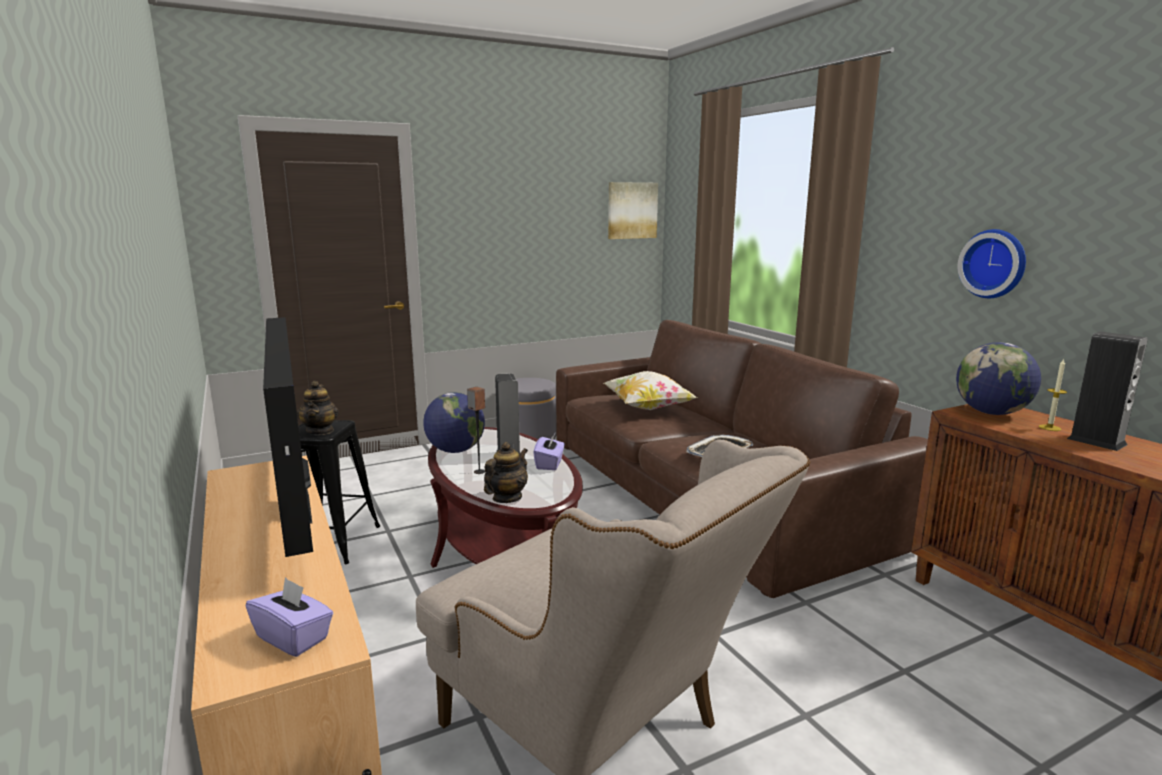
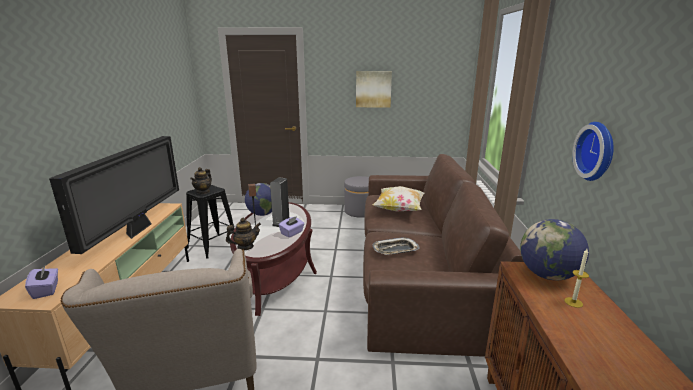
camera: 30 degrees right, 5 degrees up
picture [608,182,658,239] -> picture moved to [356,71,392,108]
speaker [1067,332,1148,451] -> none

